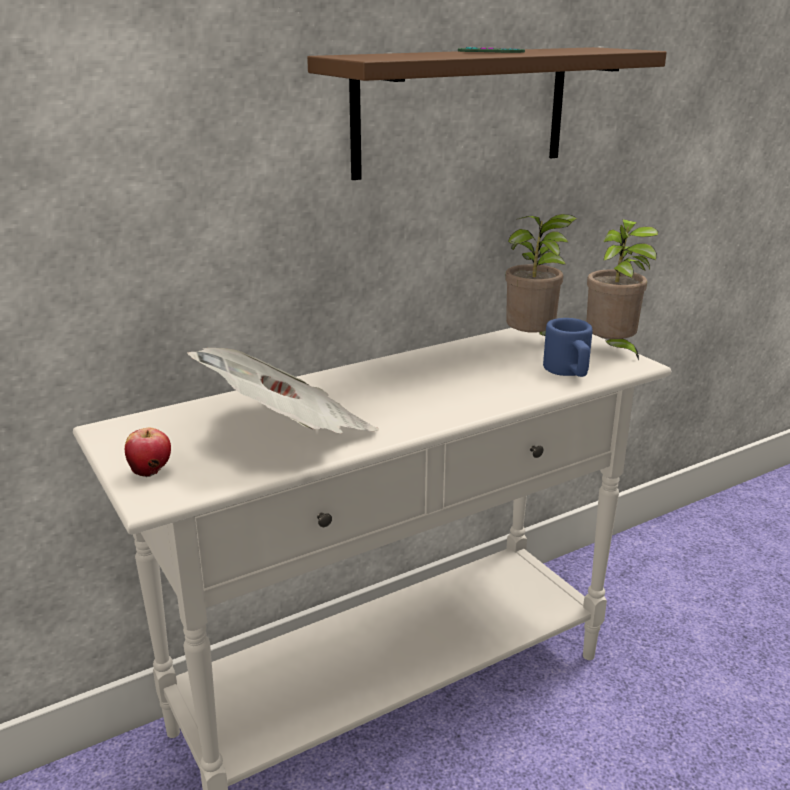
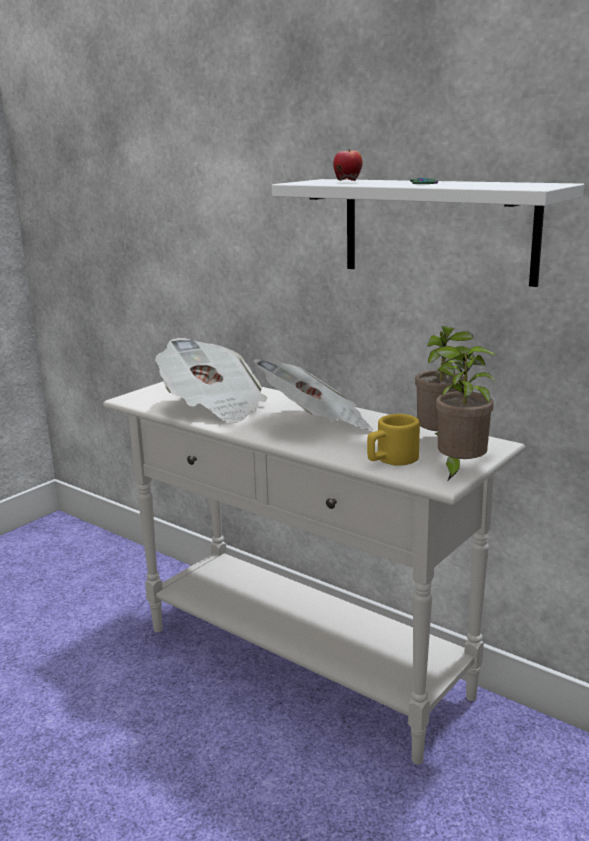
camera: 70 degrees right, 5 degrees down
apple [125,428,171,477] -> apple moved to [333,149,363,181]
brown shelf [307,47,667,180] -> white shelf [272,179,584,287]
blue mug [543,318,592,377] -> yellow mug [367,414,420,466]
none -> newspaper [253,359,373,430]

